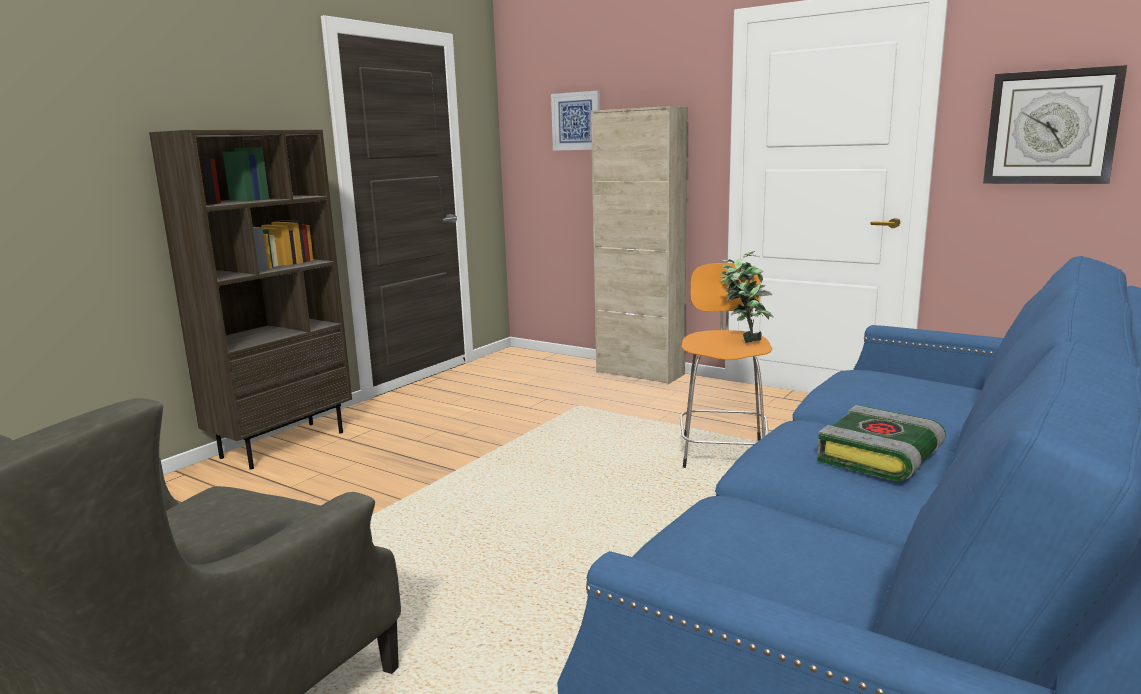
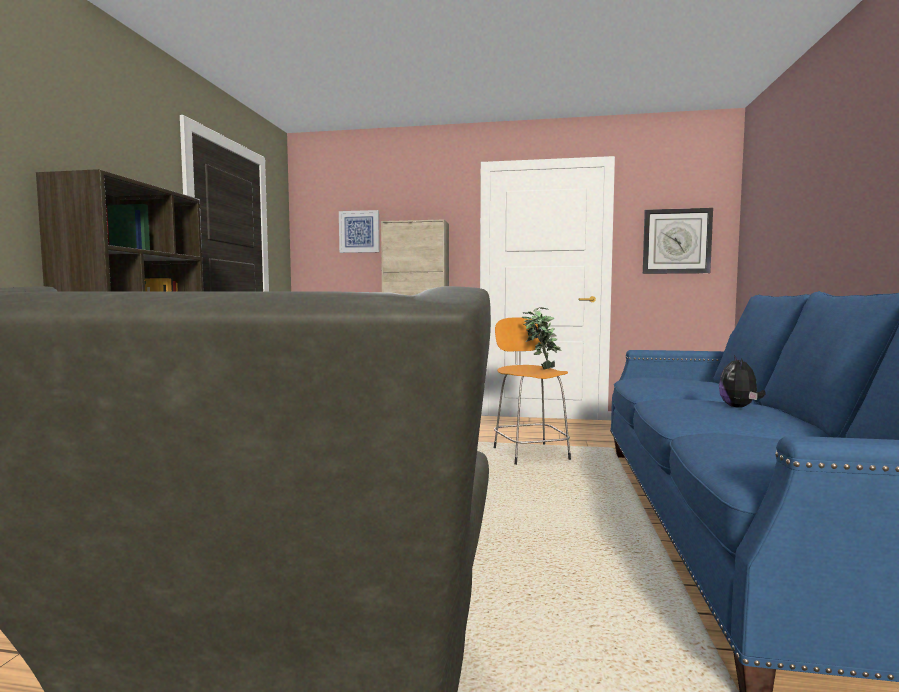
camera: 25 degrees left, 10 degrees down
book [817,405,945,481] -> plush toy [719,355,766,407]

